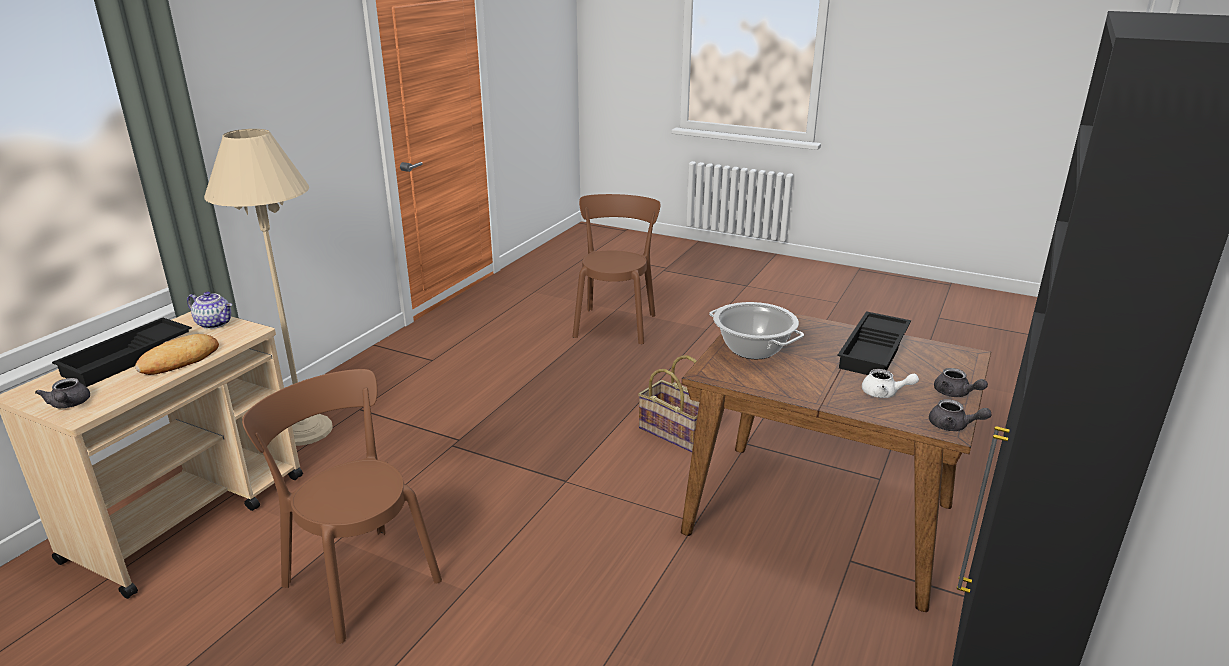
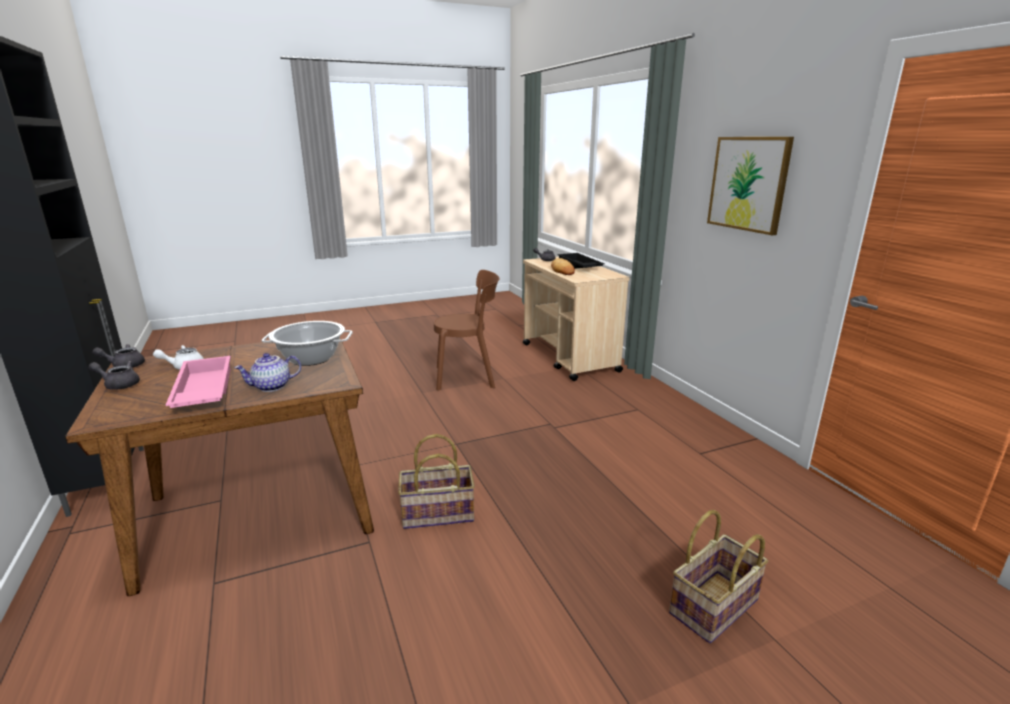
camera: 130 degrees right, 5 degrees down
teapot [187,291,232,329] -> teapot moved to [234,353,301,392]
beige floor lamp [204,129,333,446] -> none
brown chair [572,194,661,344] -> basket [669,510,768,643]
black tray [837,311,911,375] -> pink tray [166,356,231,408]
none -> picture [707,137,794,235]

